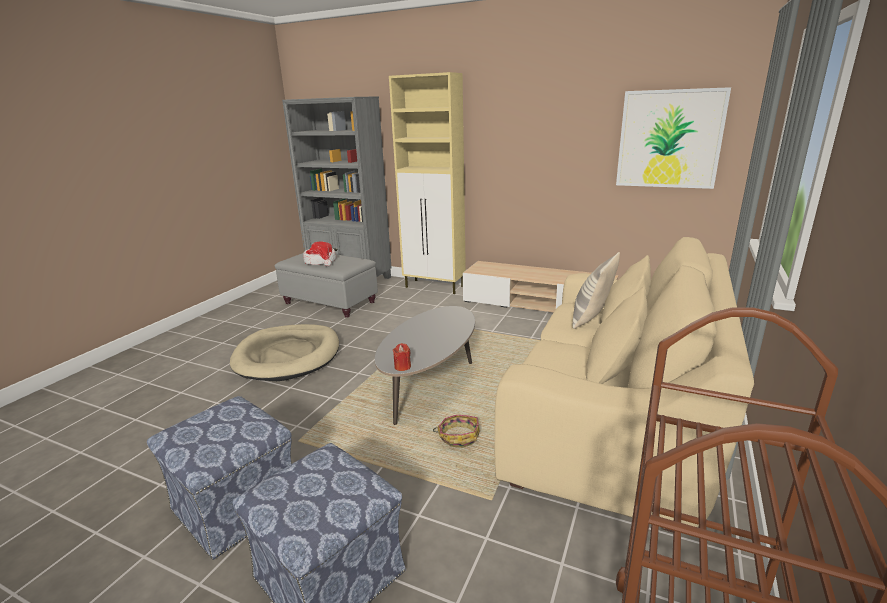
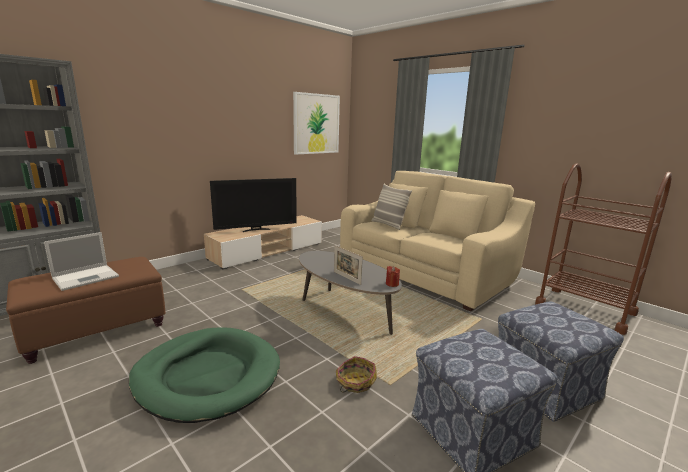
camera: 70 degrees left, 5 degrees down
beige dog bed [230,324,339,381] -> green dog bed [129,328,280,423]
grey ottoman [274,253,378,318] -> brown ottoman [6,257,166,364]
hat [303,242,336,267] -> laptop [44,232,119,291]
beige cabinet [389,72,466,294] -> none
basket [433,415,480,448] -> basket moved to [336,356,377,393]
none -> television [210,178,297,232]
none -> picture frame [334,245,363,285]

